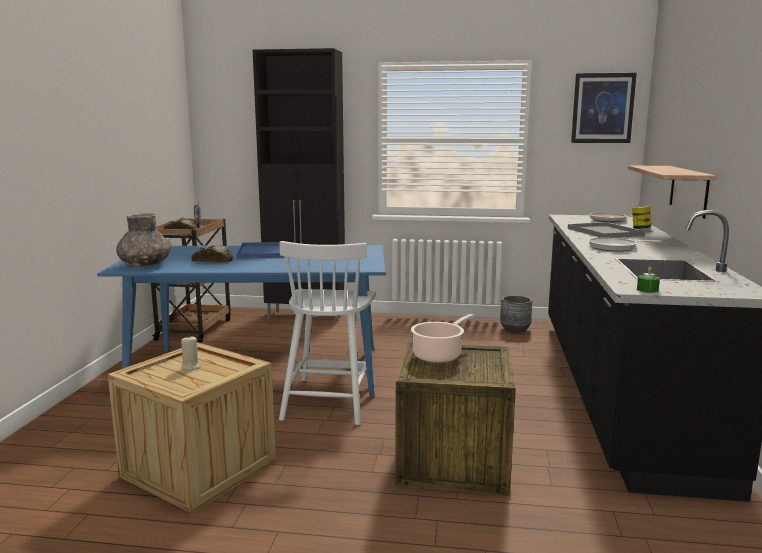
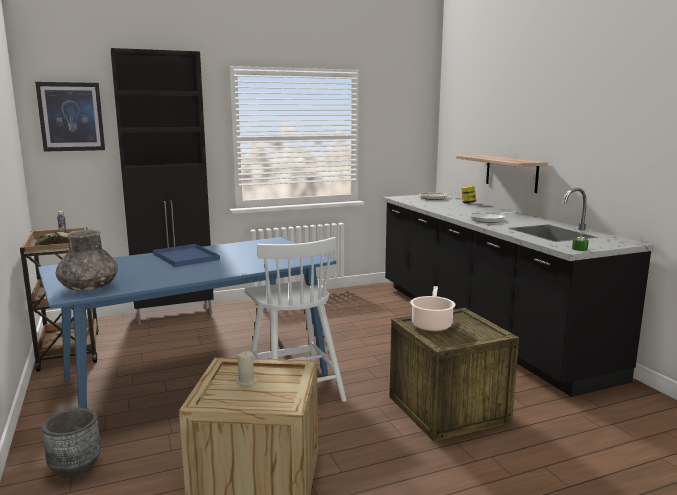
camera: 30 degrees left, 0 degrees up
bread [191,245,233,263] -> none
grey planter [500,295,532,333] -> grey planter moved to [42,408,101,478]
grey tray [568,222,645,238] -> none
picture [571,73,637,143] -> picture moved to [35,82,105,152]

